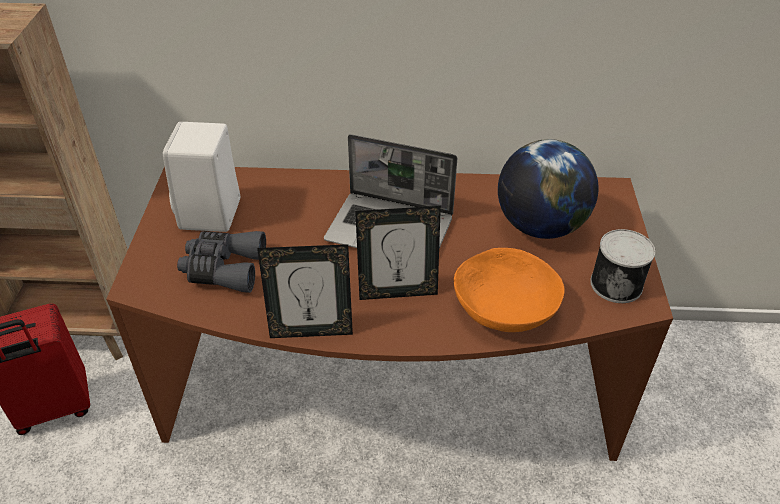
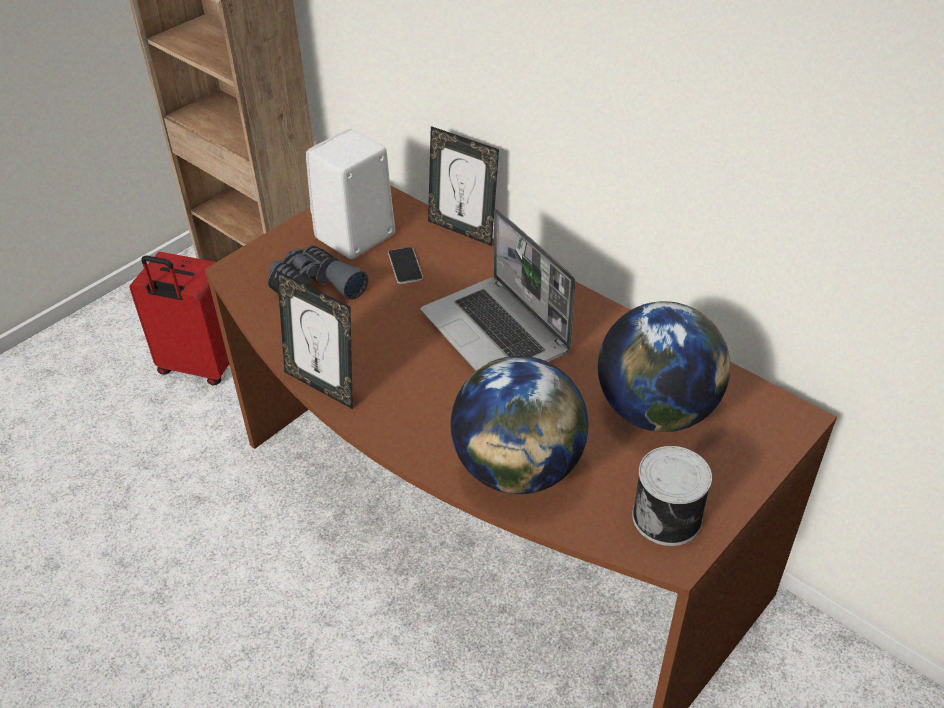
camera: 40 degrees right, 0 degrees up
picture frame [355,206,441,300] -> picture frame moved to [428,126,499,246]
orange bowl [454,248,565,332] -> globe [451,356,588,494]
none -> phone [388,247,423,284]

